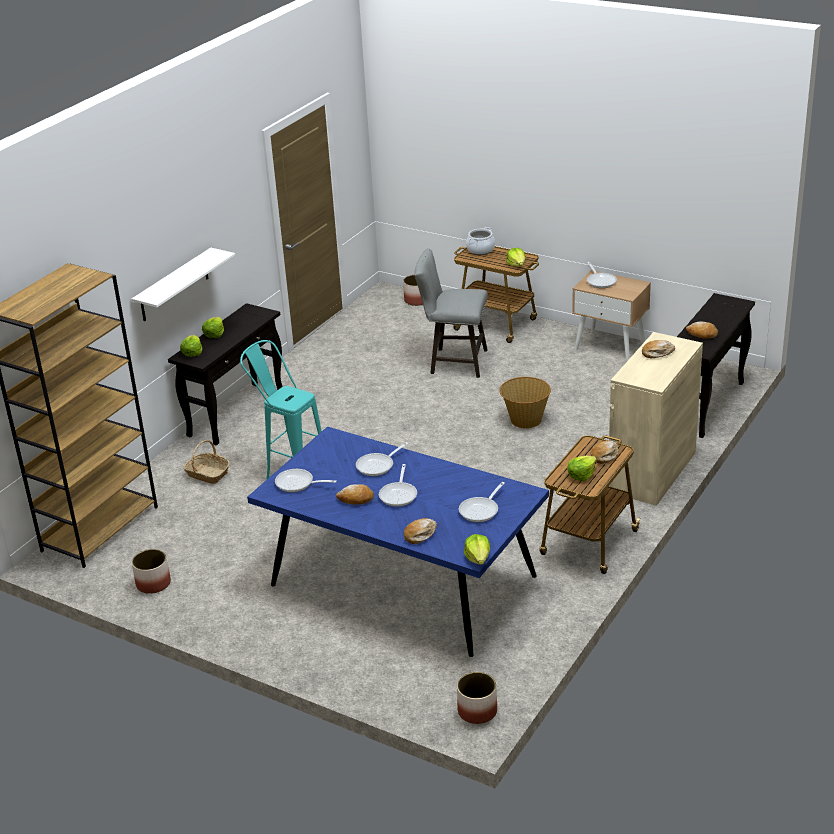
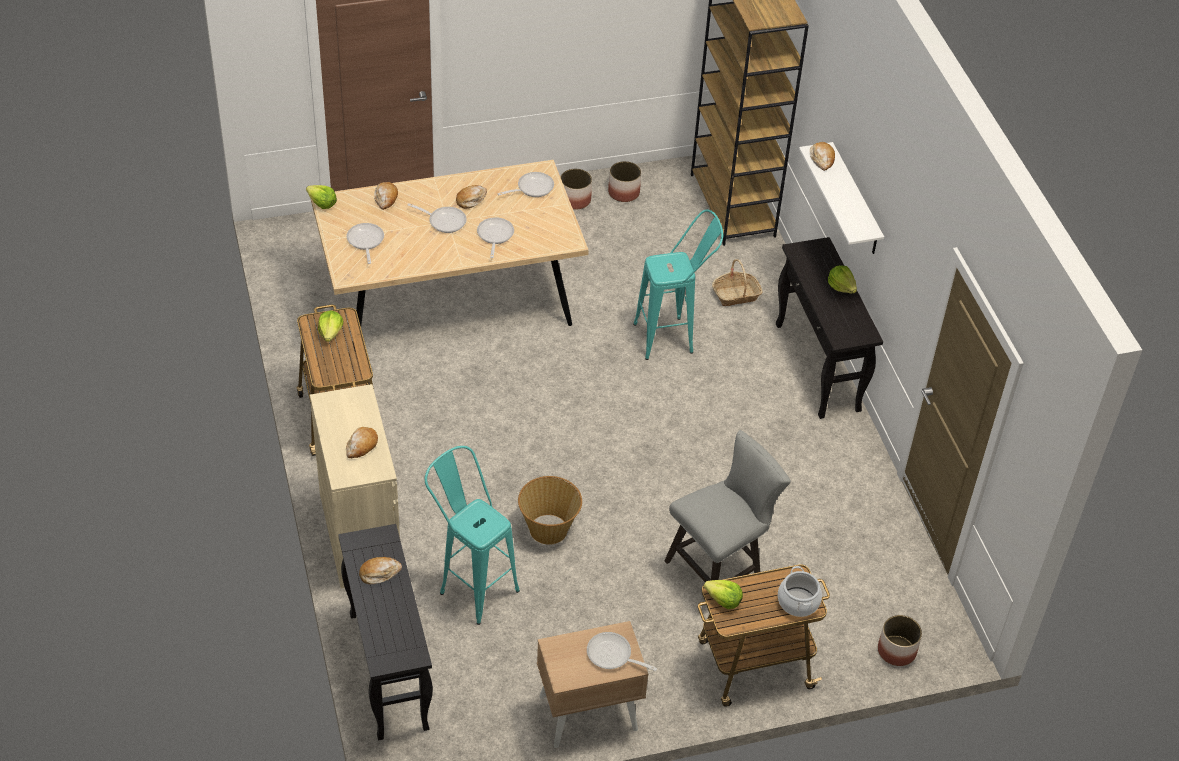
camera: 130 degrees right, 15 degrees up
lettuce [180,335,202,357] -> none
blue dining table [247,427,549,657] -> beige dining table [311,160,589,352]
frying pan [379,464,417,507] -> frying pan turned 150 degrees clockwise [408,203,467,233]
planter [457,672,497,724] -> planter moved to [561,169,592,210]
bread [591,440,618,464] -> bread moved to [810,142,835,171]
none -> turquoise stool [425,446,520,625]

